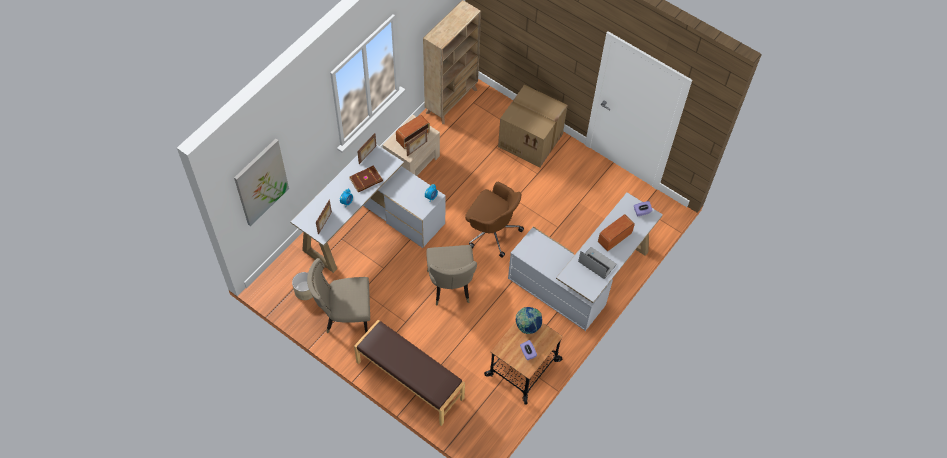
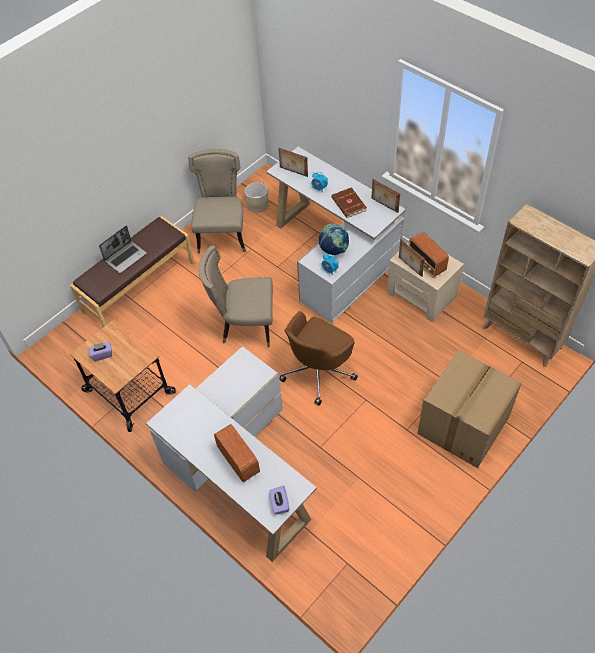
camera: 100 degrees right, 5 degrees down
picture [234,139,289,226] -> none
globe [516,307,542,334] -> globe moved to [318,224,349,255]
laptop [578,247,616,279] -> laptop moved to [99,225,147,273]

